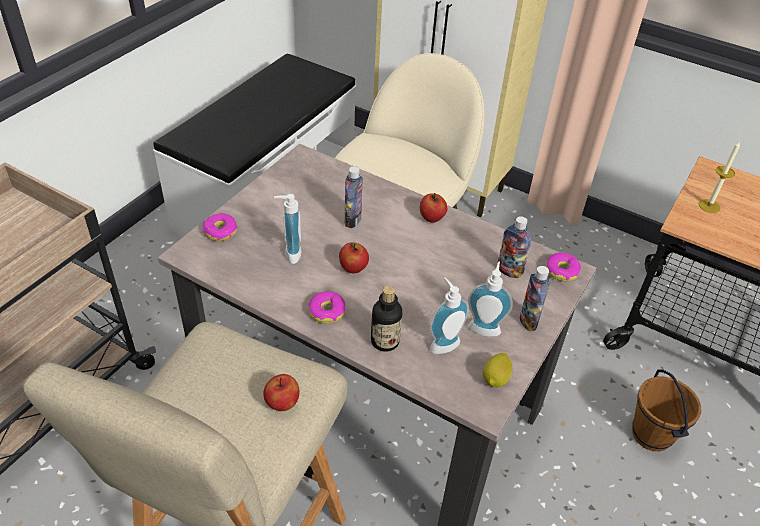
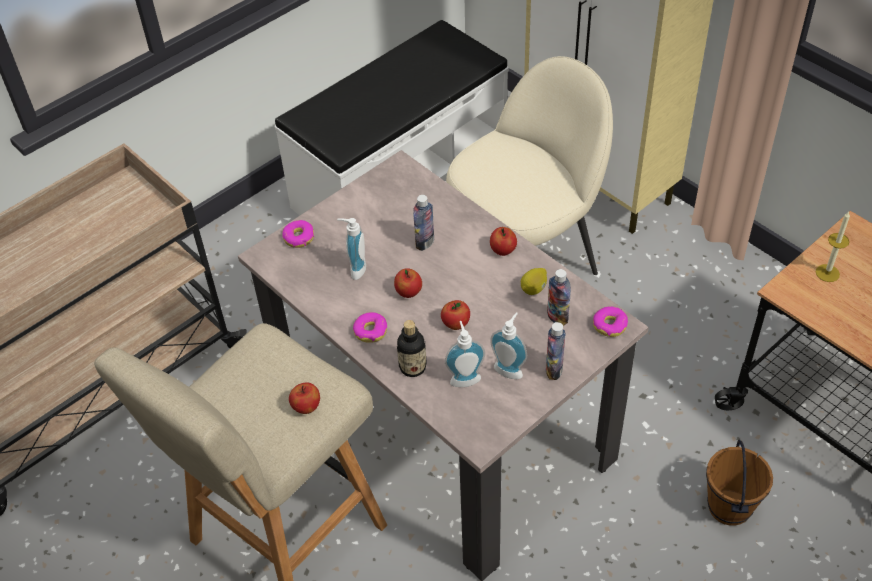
camera: 20 degrees right, 5 degrees up
lemon [483,353,513,388] -> lemon moved to [521,268,547,295]
none -> apple [441,300,470,330]

